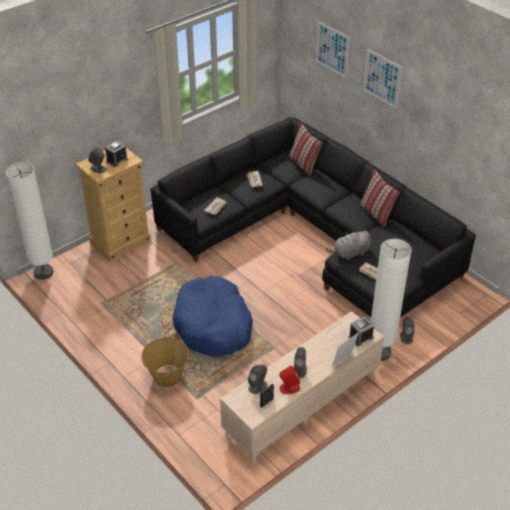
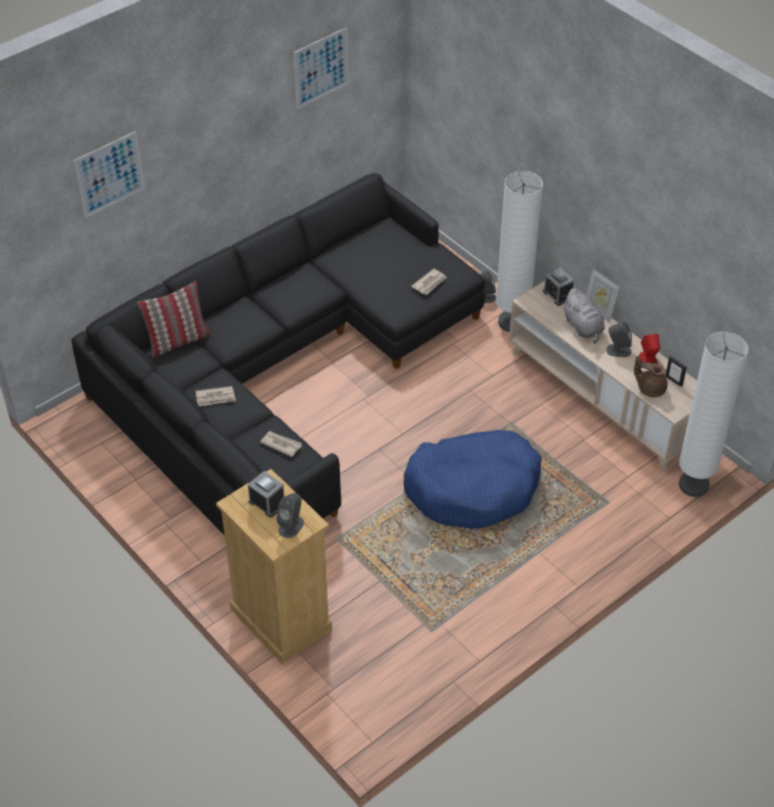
camera: 90 degrees left, 5 degrees up
white floor lamp [6,162,53,280] -> white floor lamp moved to [679,332,749,497]
basket [141,337,189,387] -> none
grey speaker [248,364,267,394] -> brown teapot [634,356,667,397]
grey plush toy [326,231,371,261] -> grey plush toy moved to [563,288,605,344]
pillow [359,170,400,227] -> none
picture [363,49,402,108] -> picture moved to [293,27,349,109]

